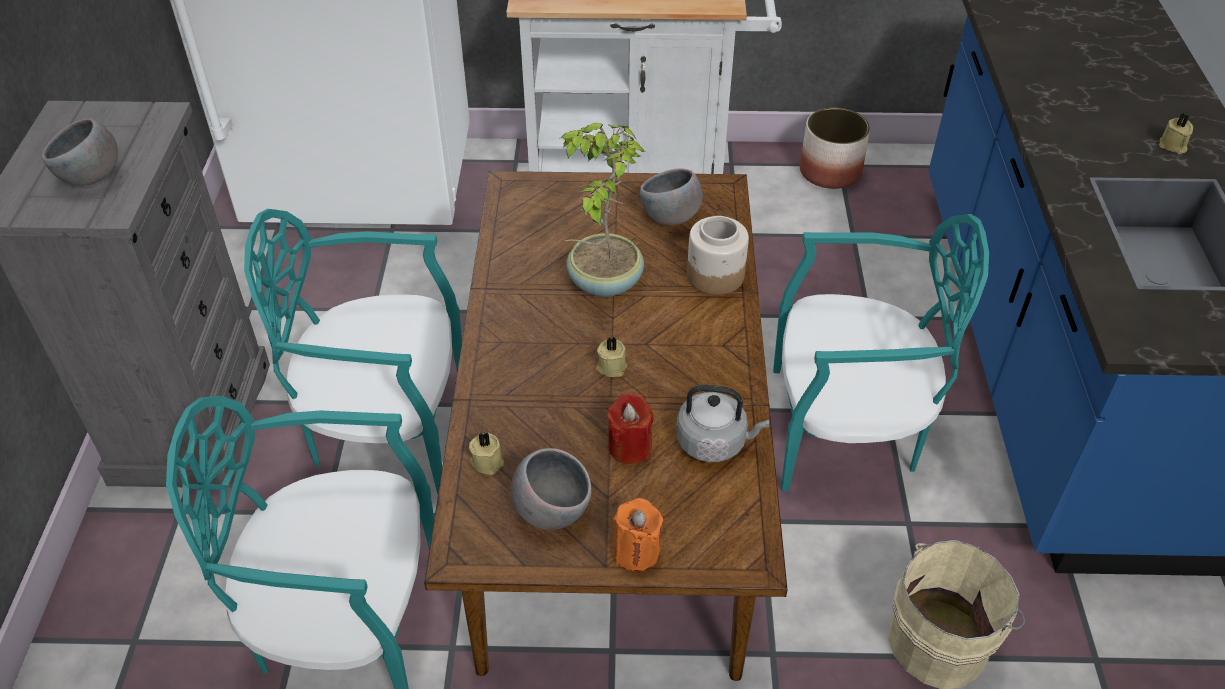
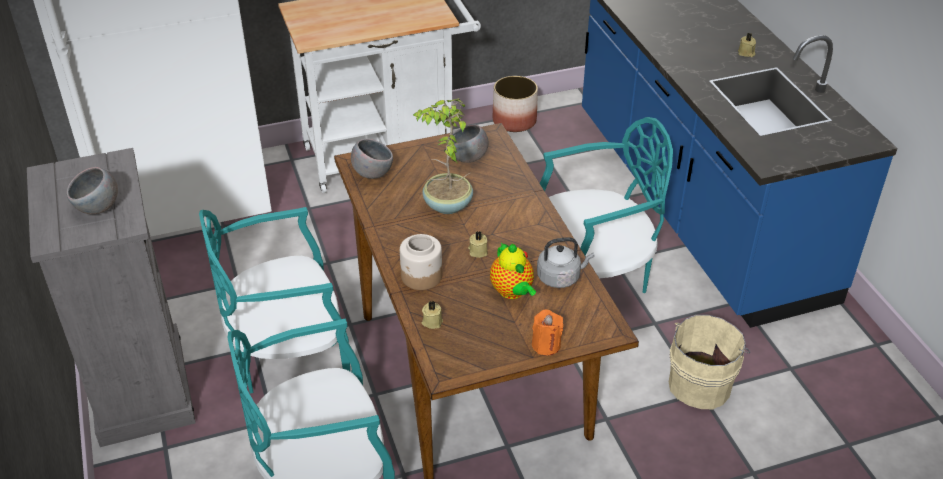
camera: 20 degrees left, 5 degrees down
grey bowl [511,448,592,530] -> grey bowl moved to [351,139,393,179]
red candle [607,393,654,464] -> teapot [490,242,536,299]
jar [687,216,749,295] -> jar moved to [400,234,442,290]

